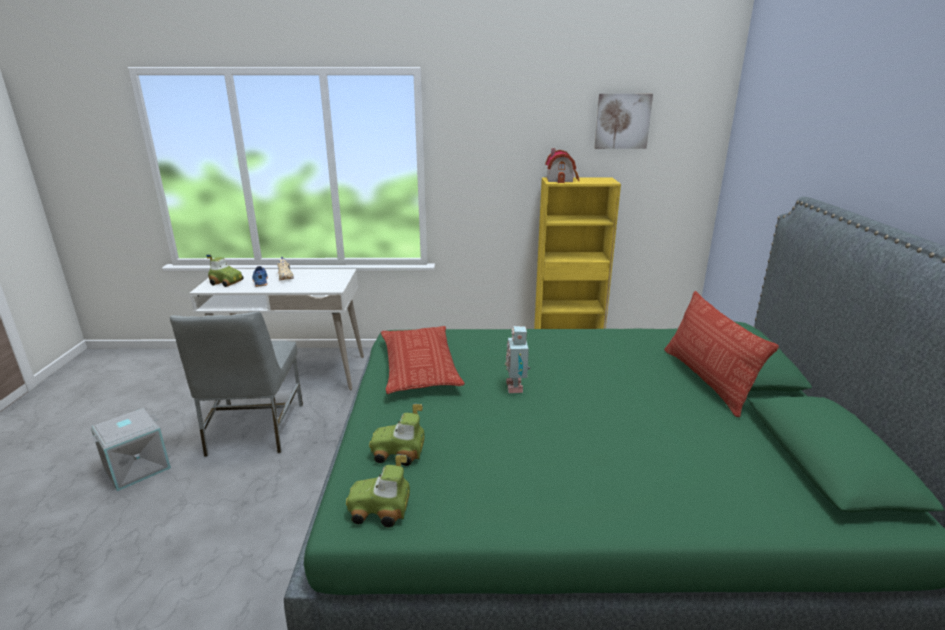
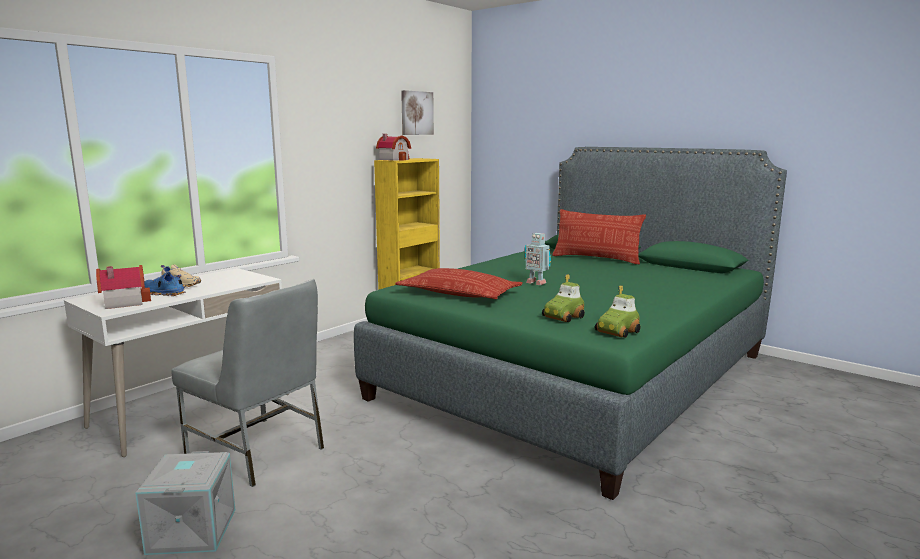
camera: 50 degrees left, 10 degrees down
toy car [206,254,243,287] -> toy house [96,265,151,309]

